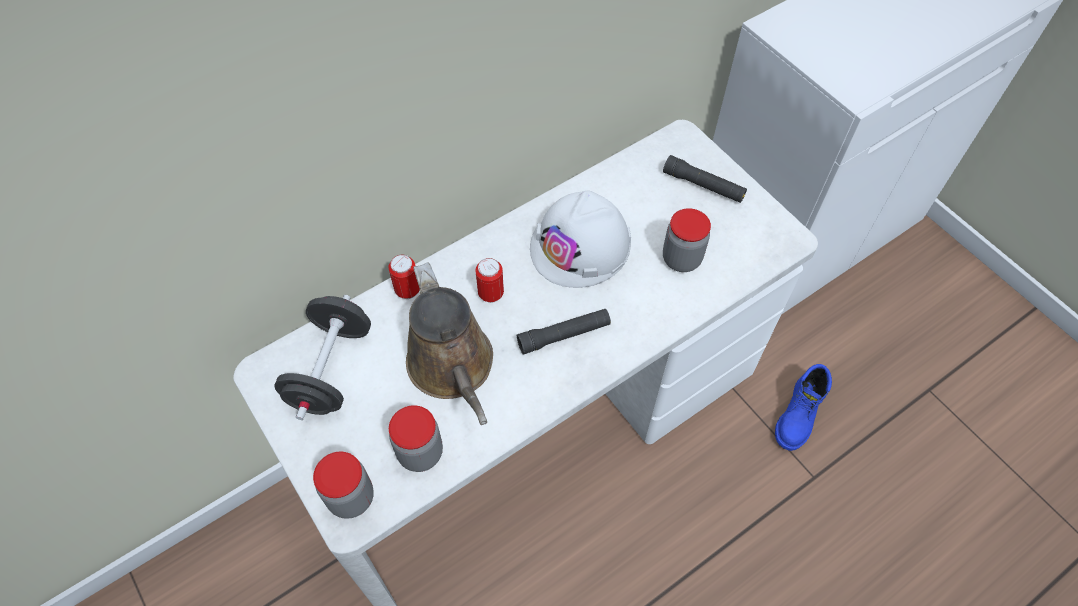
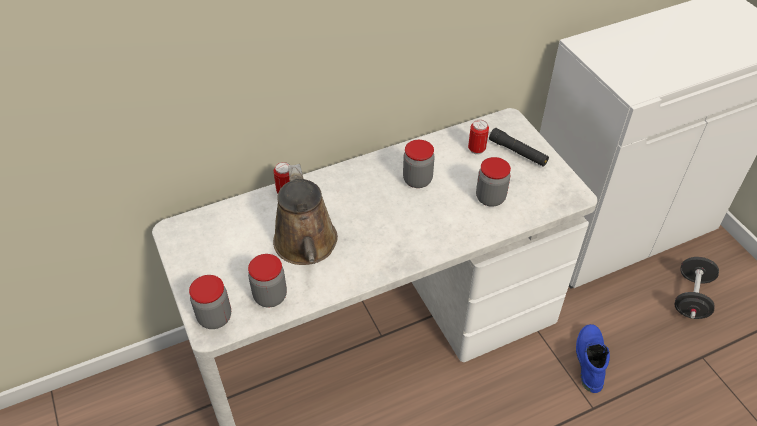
camera: 10 degrees right, 10 degrees down
black dumbbell [274,295,371,420] -> black dumbbell moved to [675,257,719,319]
can [475,258,504,303] -> can moved to [468,120,489,155]
black flashlight [517,309,611,354] -> none
white hard hat [530,191,631,288] -> jar [403,140,435,188]
blue boot [775,364,832,451] -> blue boot turned 150 degrees clockwise [576,324,610,393]

